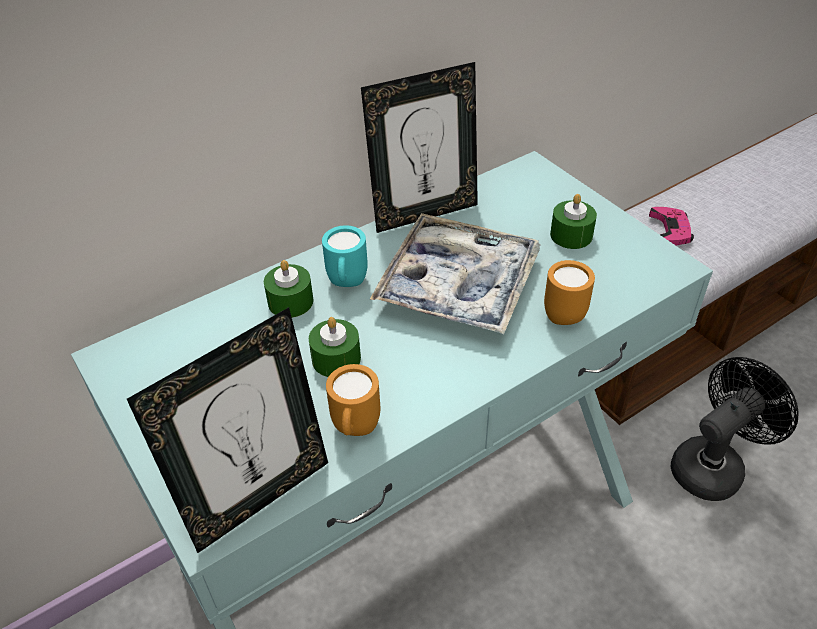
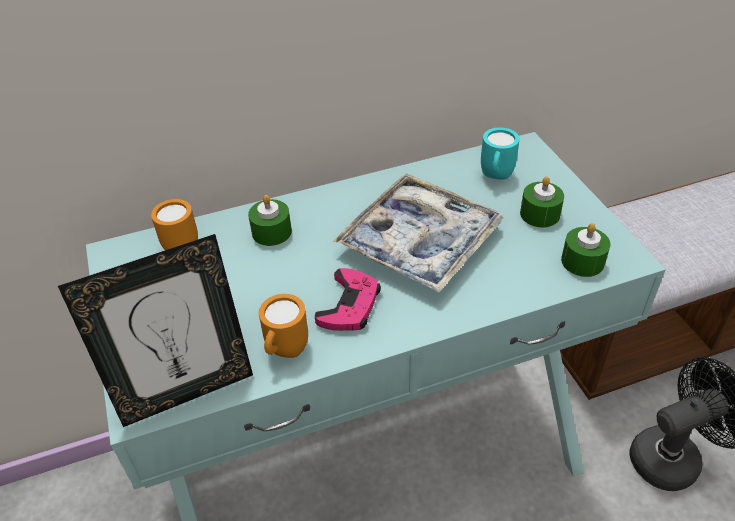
camera: 15 degrees right, 0 degrees up
green candle [309,317,361,377] -> green candle moved to [561,223,610,277]
turquoise mug [322,225,368,287] -> turquoise mug moved to [481,127,520,180]
picture frame [361,62,478,233] -> none
orange mug [544,260,595,325] -> orange mug moved to [151,199,198,250]
pink game controller [649,207,694,246] -> pink game controller moved to [315,268,381,331]

